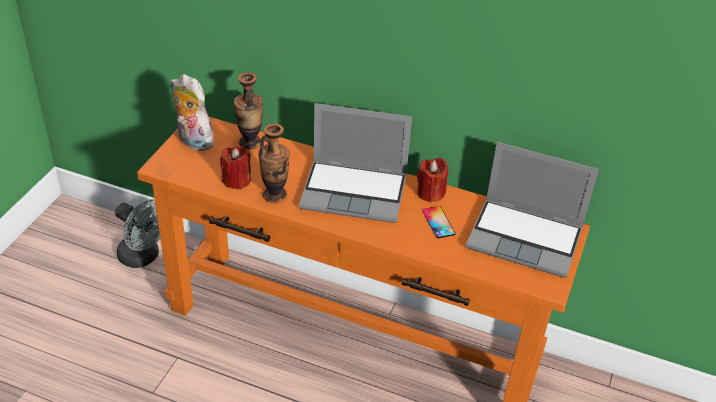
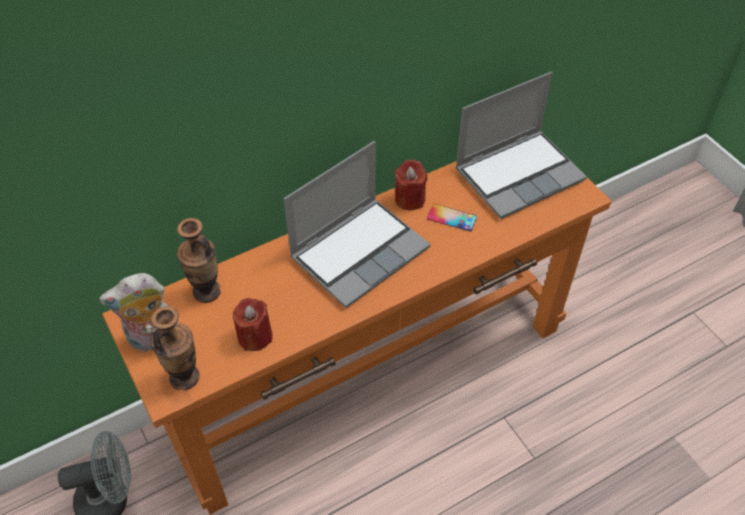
camera: 50 degrees left, 10 degrees up
vase [258,123,290,203] -> vase moved to [151,306,200,391]

